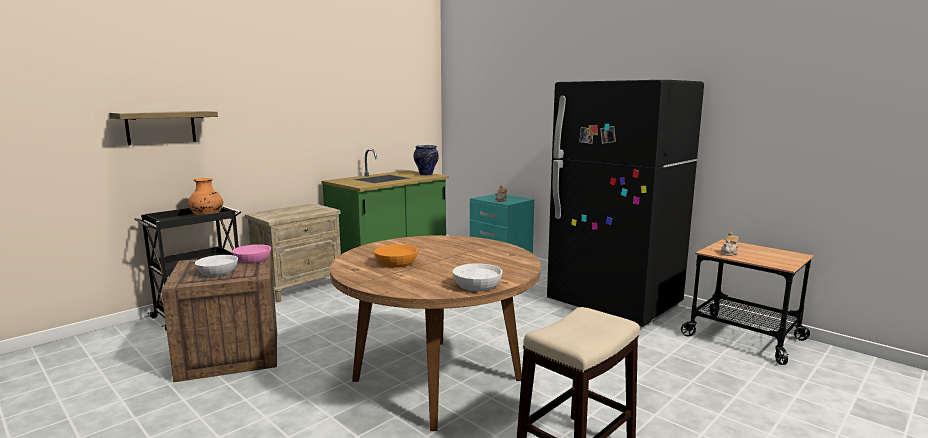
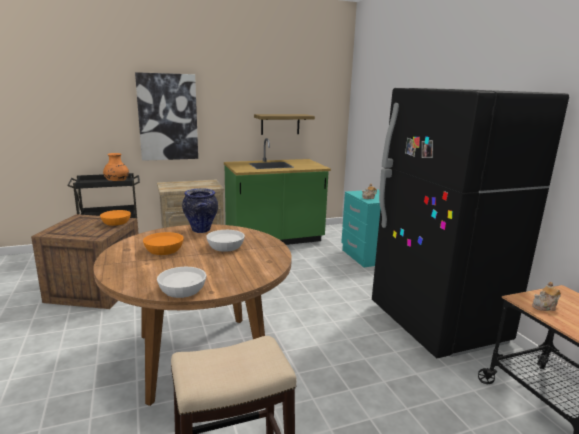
camera: 25 degrees right, 5 degrees up
shelf [109,111,218,145] -> shelf moved to [254,114,315,135]
white bowl [195,255,238,276] -> white bowl moved to [206,230,245,252]
pink bowl [232,244,271,264] -> orange bowl [100,210,131,226]
vase [414,145,439,175] -> vase moved to [182,188,218,233]
none -> picture [135,72,198,161]

